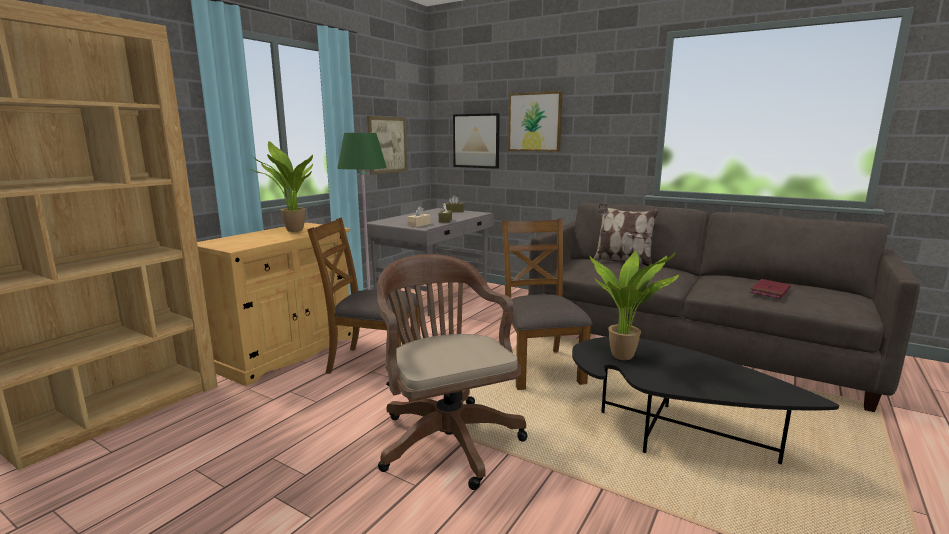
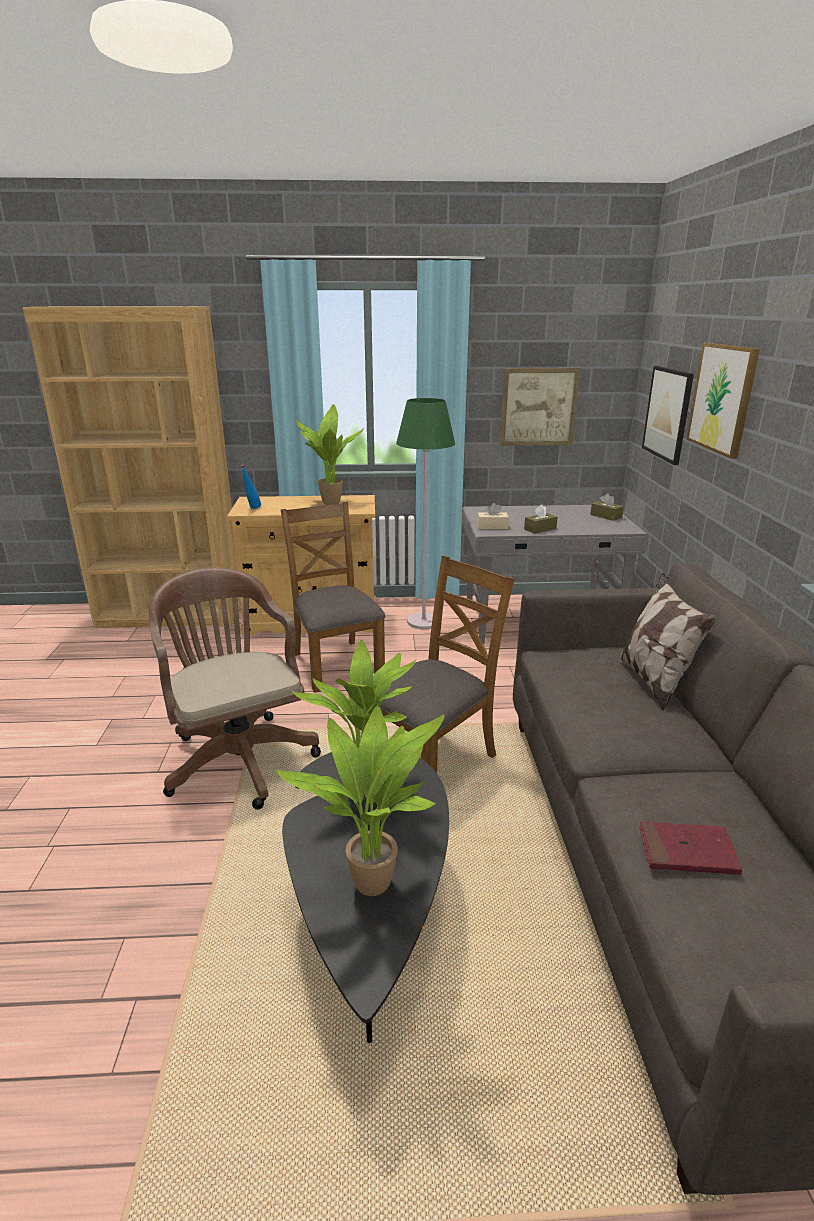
camera: 55 degrees right, 10 degrees up
brown office chair [377,254,528,490] -> brown office chair turned 60 degrees counterclockwise [149,568,321,810]
none -> blue bottle [241,464,261,509]
none -> potted plant [276,706,445,896]

